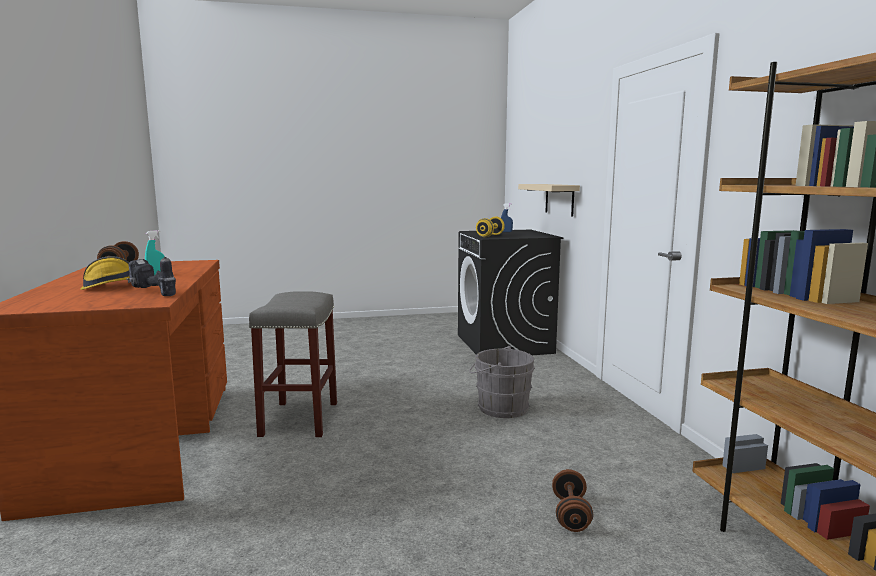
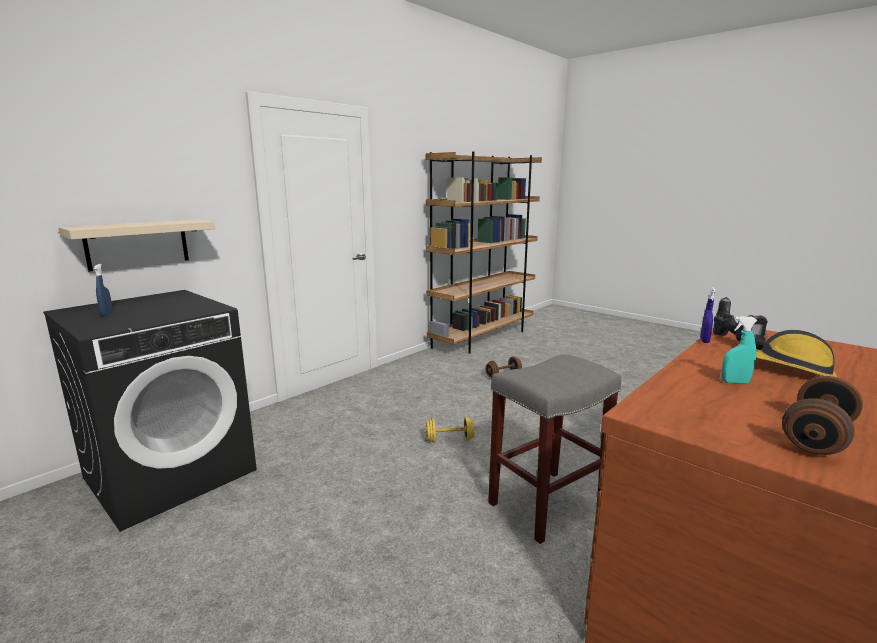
camera: 125 degrees left, 5 degrees up
grey bucket [469,346,535,418] -> none
yellow dumbbell [476,217,505,237] -> yellow dumbbell moved to [425,417,475,443]
none -> blue spray bottle [700,287,716,343]

